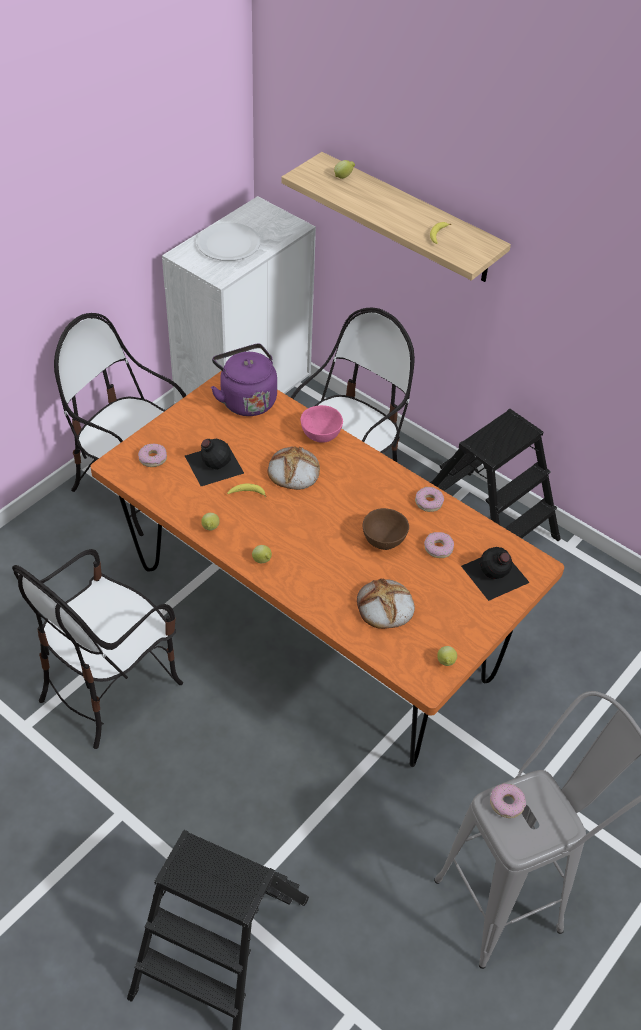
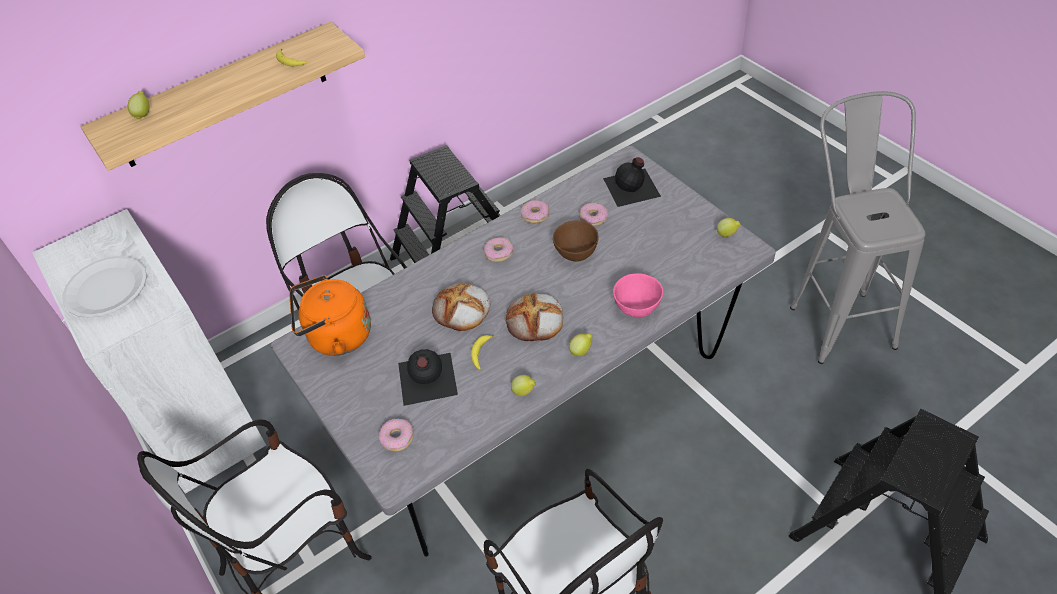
camera: 70 degrees left, 0 degrees up
orange dining table [91,371,564,767] -> grey dining table [271,146,776,557]
purple kettle [211,344,277,416] -> orange kettle [289,275,371,356]
pink bowl [301,405,343,443] -> pink bowl moved to [613,273,663,317]
bread [357,579,415,629] -> bread moved to [505,292,563,341]
donut [490,784,526,818] -> donut moved to [484,237,513,262]

